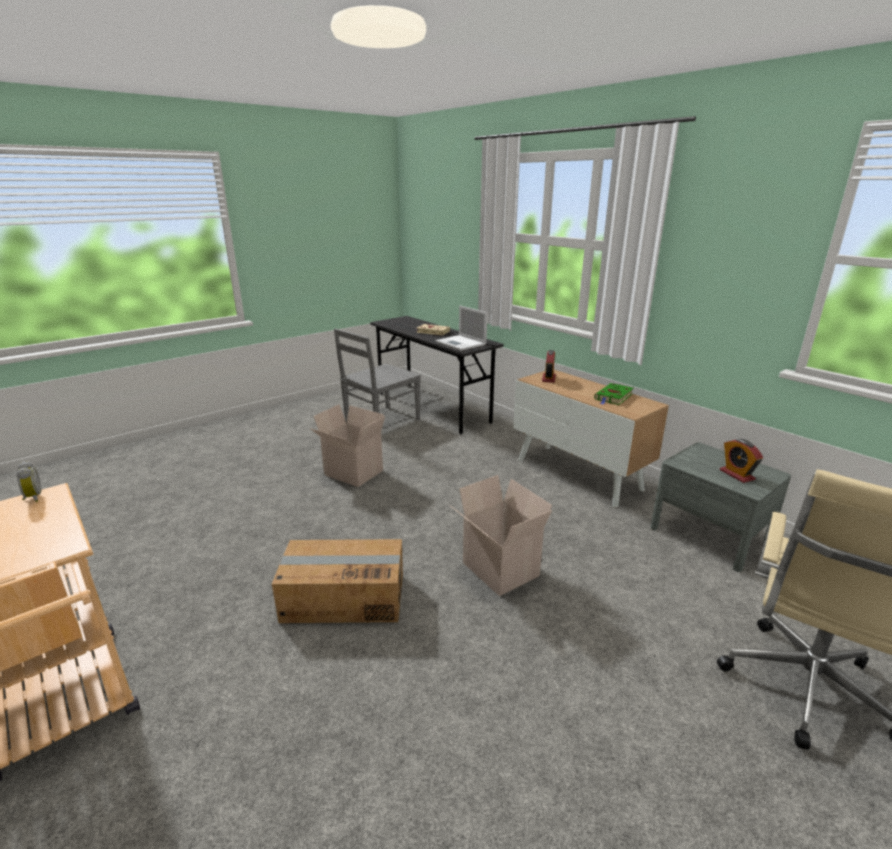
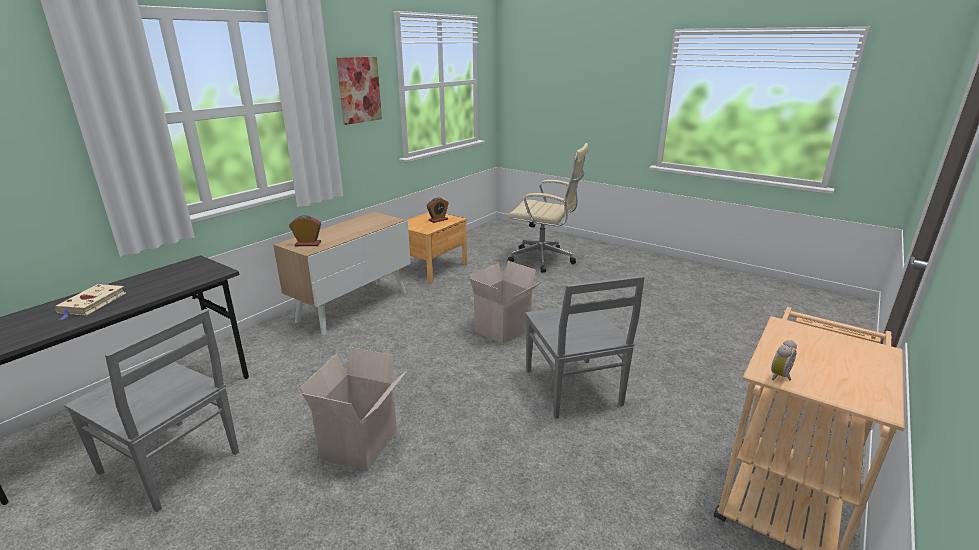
camera: 105 degrees left, 0 degrees up
cardboard box [272,539,403,623] -> grey chair [525,275,645,419]
laptop [435,305,487,351] -> none
green book [594,383,633,405] -> none
grey nightstand [650,442,791,572] -> brown nightstand [399,212,467,283]
none -> picture [336,57,382,125]

